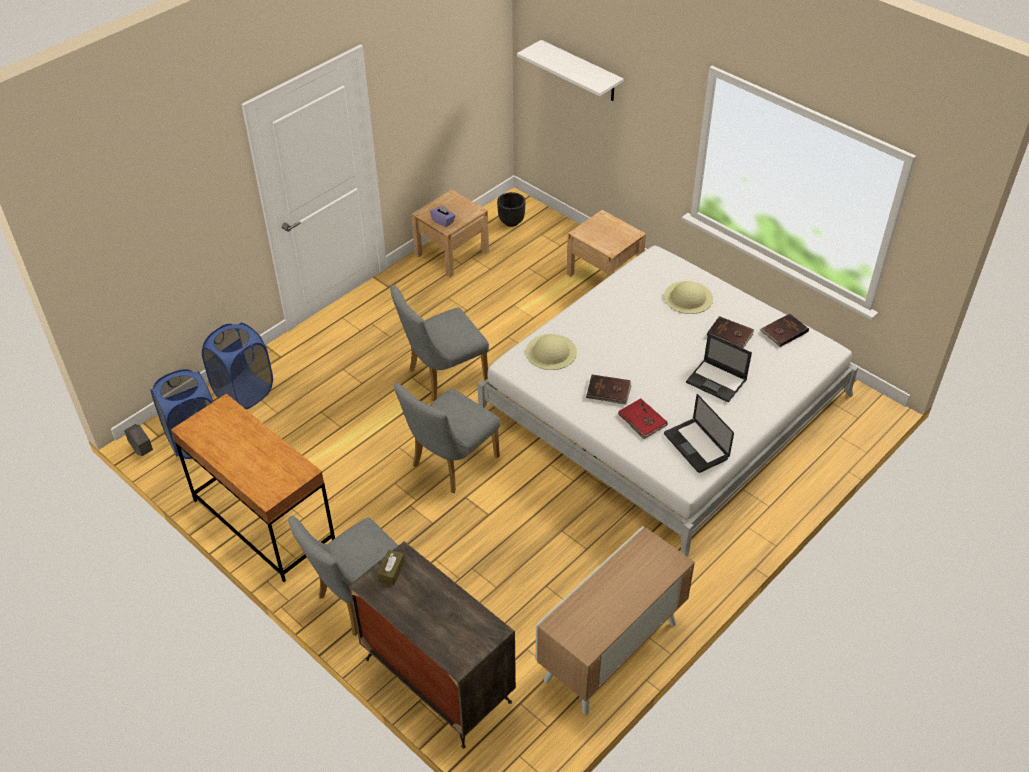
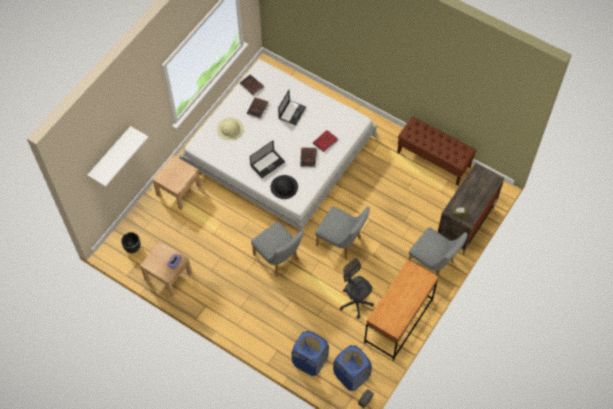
camera: 100 degrees left, 15 degrees up
beige hat [526,334,577,370] -> black hat [271,175,298,199]
cabinet [535,526,695,715] -> brown bench [397,116,477,185]
laptop [664,394,734,473] -> laptop moved to [250,140,285,178]
none -> grey office chair [340,258,374,319]

